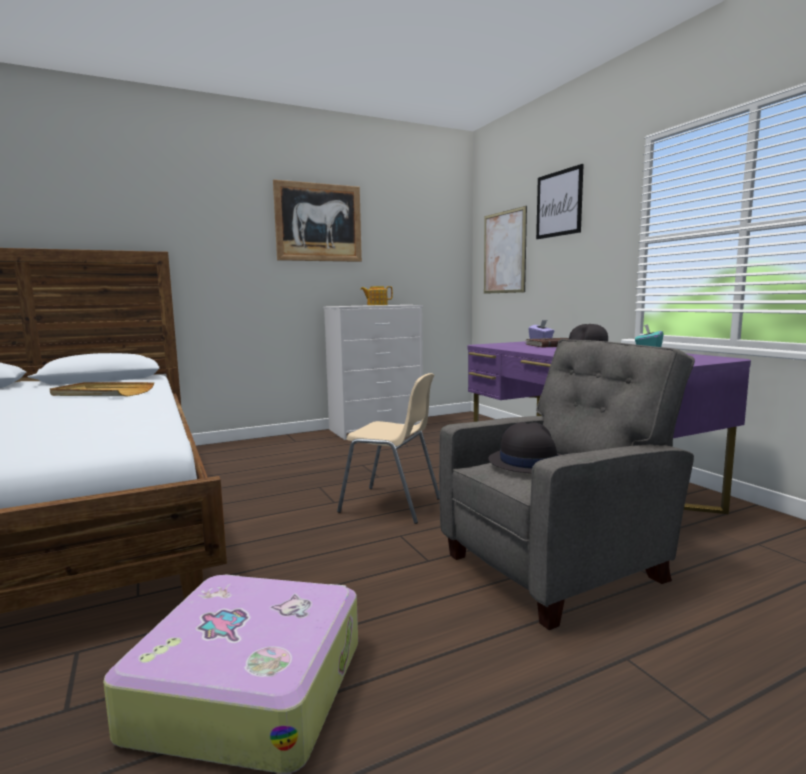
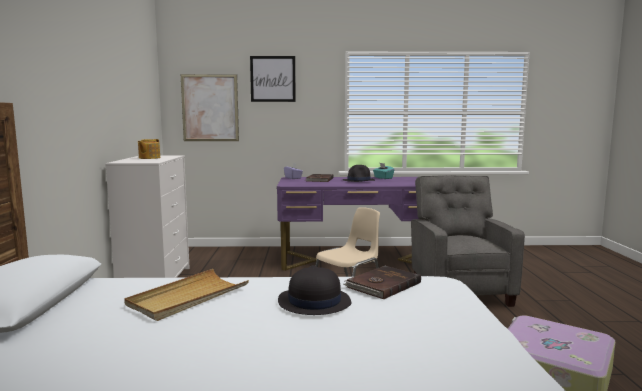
camera: 65 degrees left, 0 degrees up
picture [273,180,362,262] -> none
black hat [488,422,562,473] -> black hat moved to [278,265,351,315]
none -> brown book [343,266,421,300]

